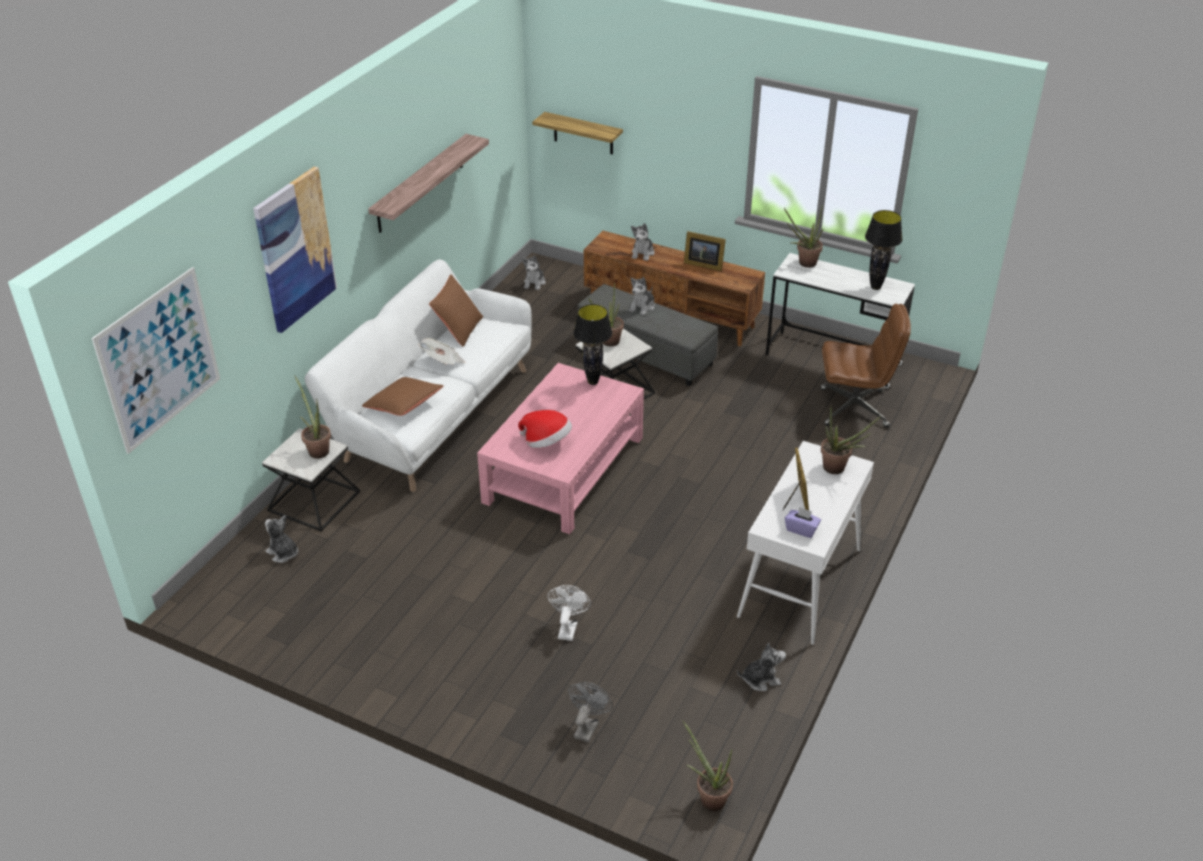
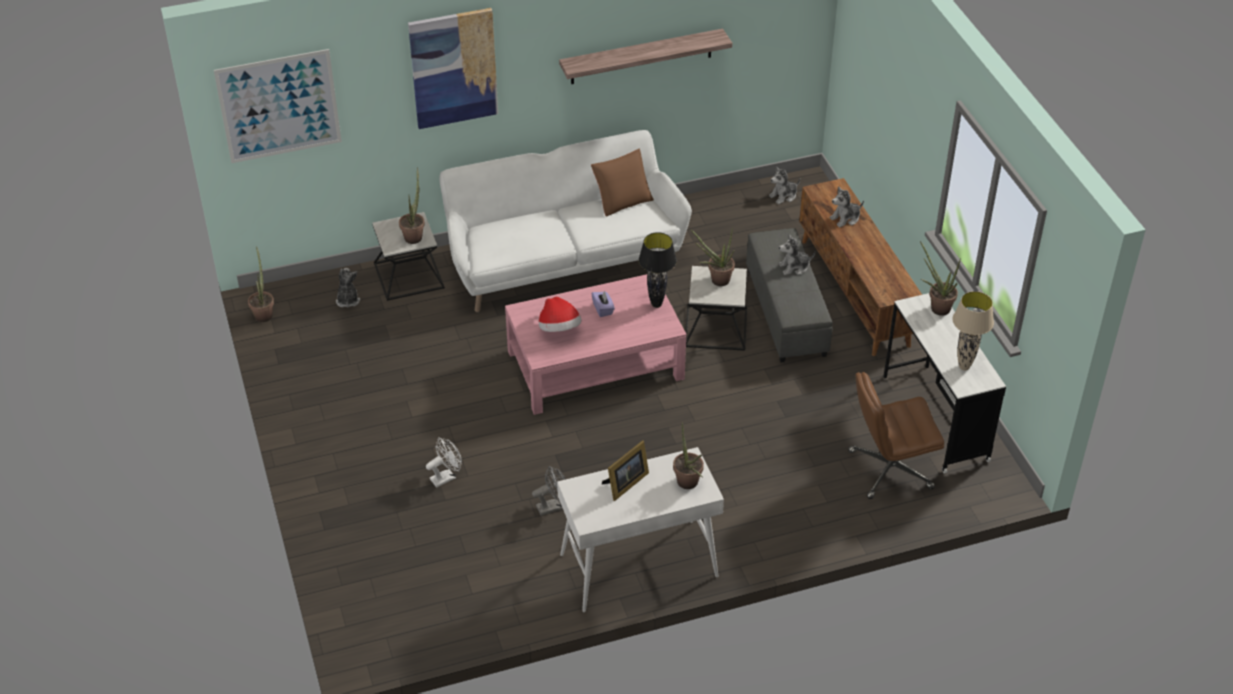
camera: 45 degrees right, 5 degrees up
brown pillow [362,377,444,416] -> none
newspaper [418,338,465,365] -> none
shelf [532,112,623,154] -> none
grey fan [568,682,613,743] -> grey fan moved to [532,466,566,516]
potted plant [683,721,733,811] -> potted plant moved to [248,246,274,322]
picture frame [684,231,726,271] -> none
plush toy [737,643,786,691] -> none
purple tissue box [785,507,821,538] -> purple tissue box moved to [591,290,615,317]
brown office chair [820,304,911,428] -> brown office chair turned 120 degrees clockwise [848,372,944,499]
black table lamp [865,210,903,290] -> beige table lamp [952,291,994,370]

